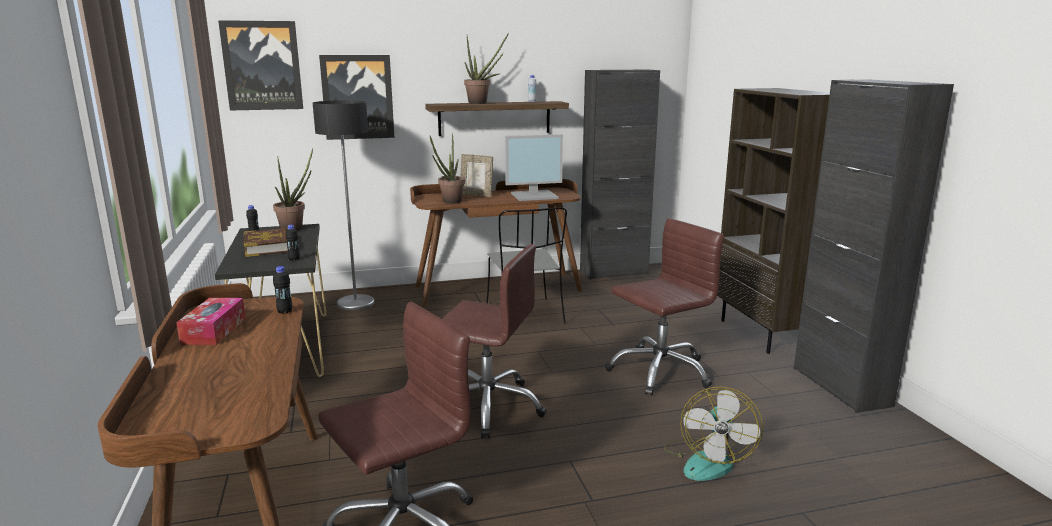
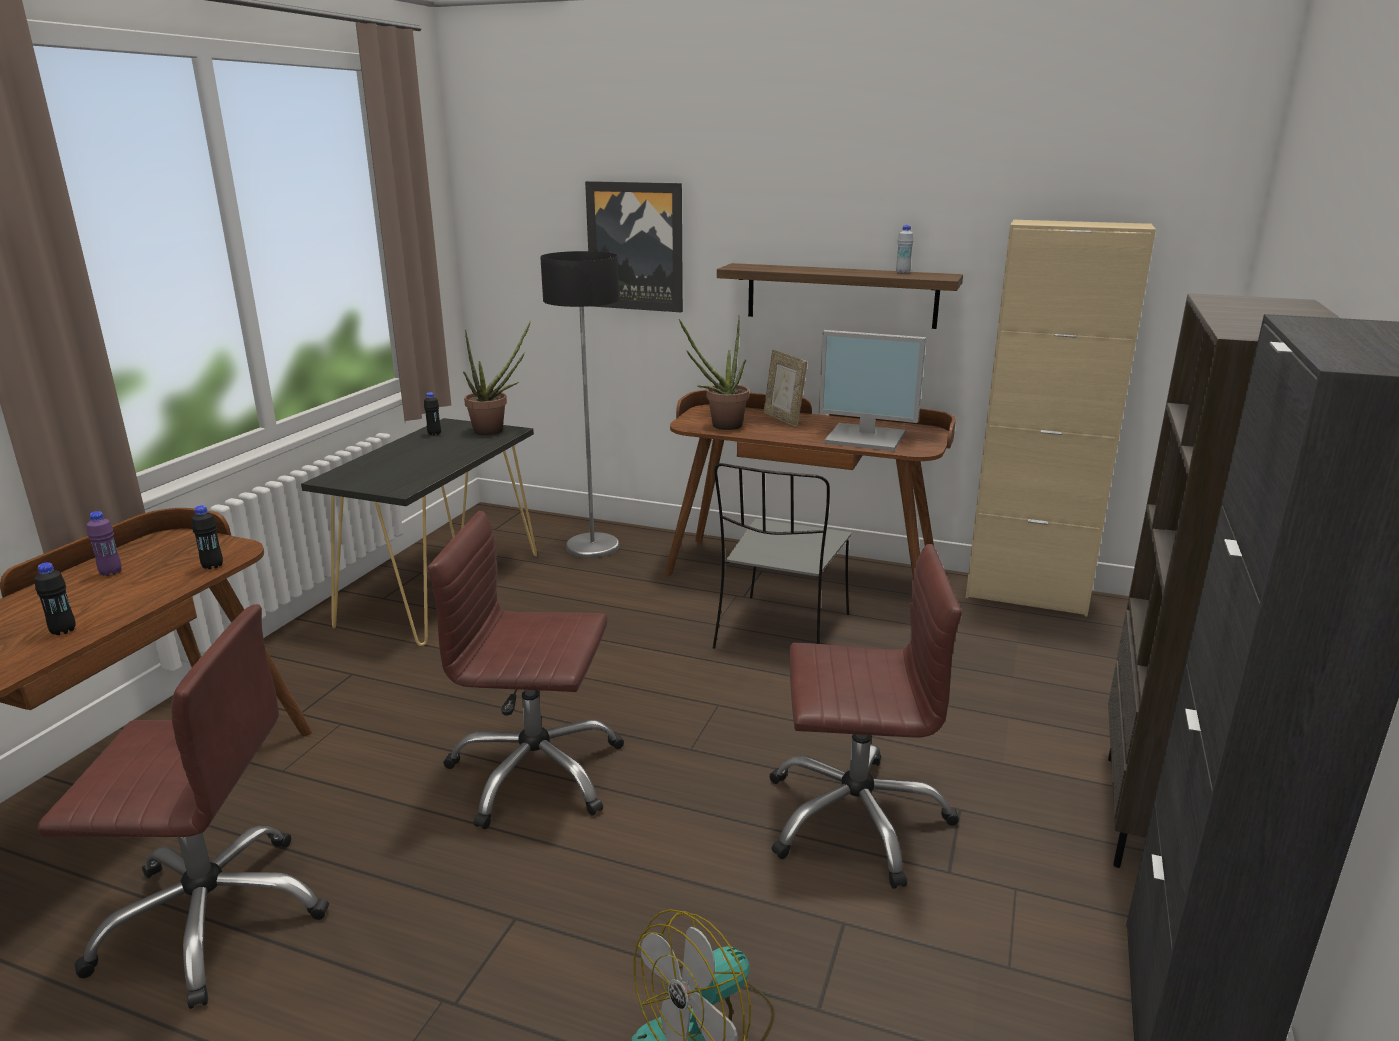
camera: 35 degrees right, 5 degrees up
tissue box [176,298,246,345] -> purple bottle [87,511,121,576]
picture [218,20,303,110] -> none
book [243,228,288,257] -> none
black bottle [285,225,300,261] -> black bottle moved to [34,563,76,635]
brown office chair [442,244,547,439] -> brown office chair turned 135 degrees clockwise [428,511,624,829]
potted plant [464,32,509,104] -> none
black cabinet [580,69,660,280] -> beige cabinet [965,220,1156,617]

